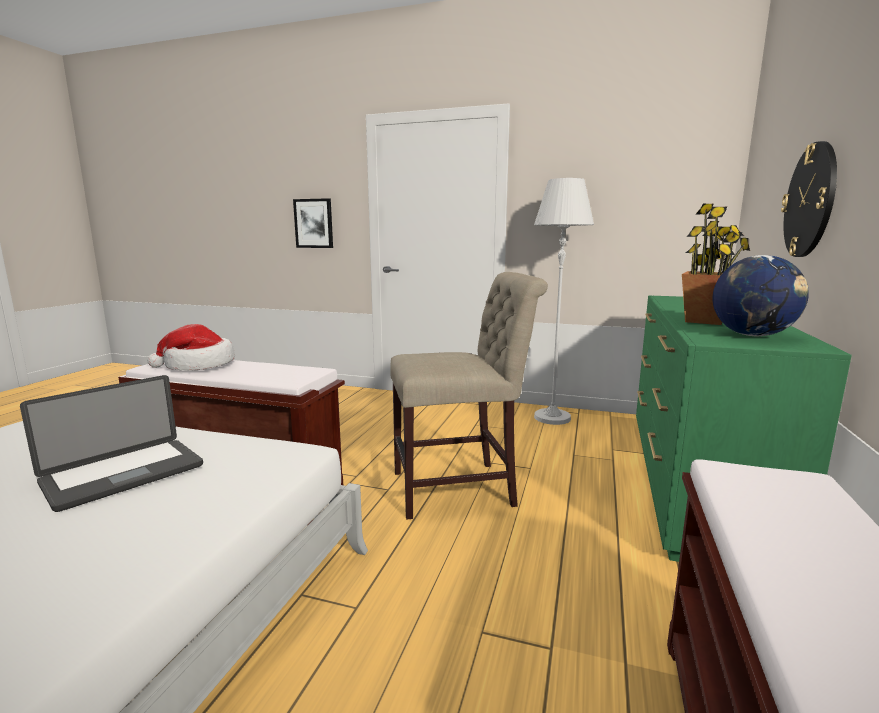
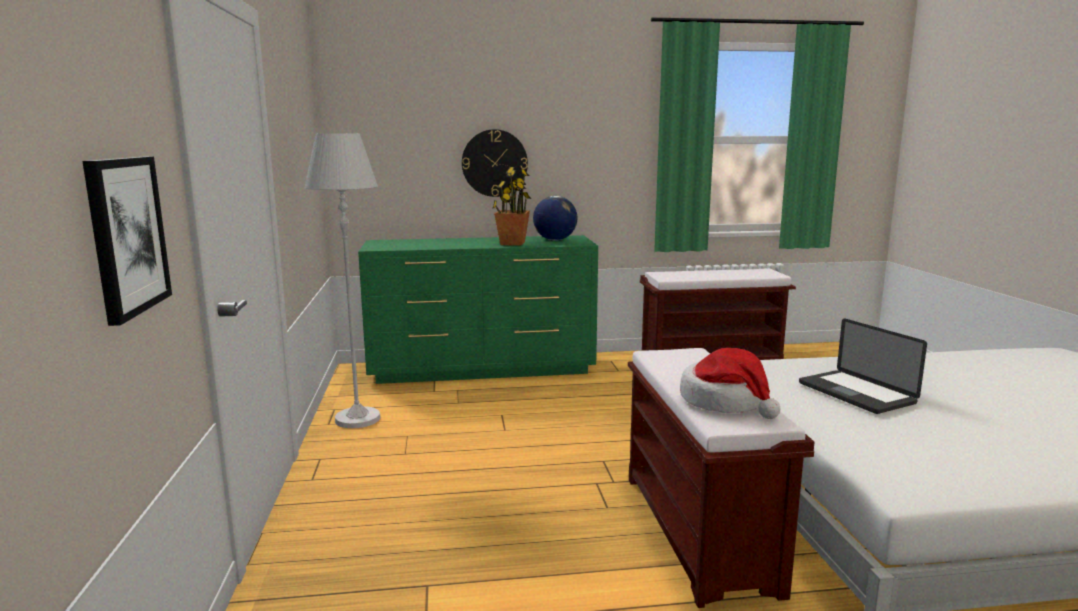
camera: 115 degrees left, 0 degrees up
laptop [20,375,203,512] -> laptop turned 135 degrees counterclockwise [799,318,927,414]
beige chair [390,272,548,520] -> none

